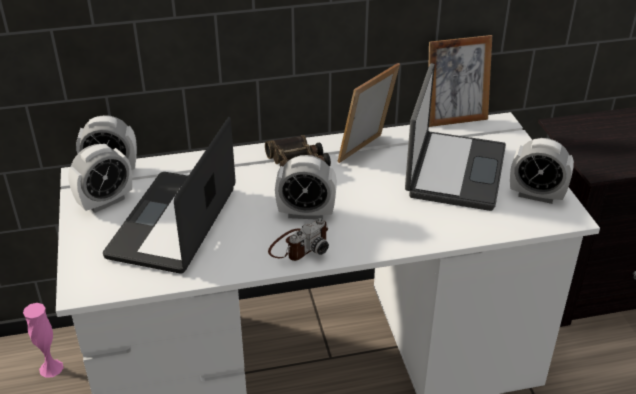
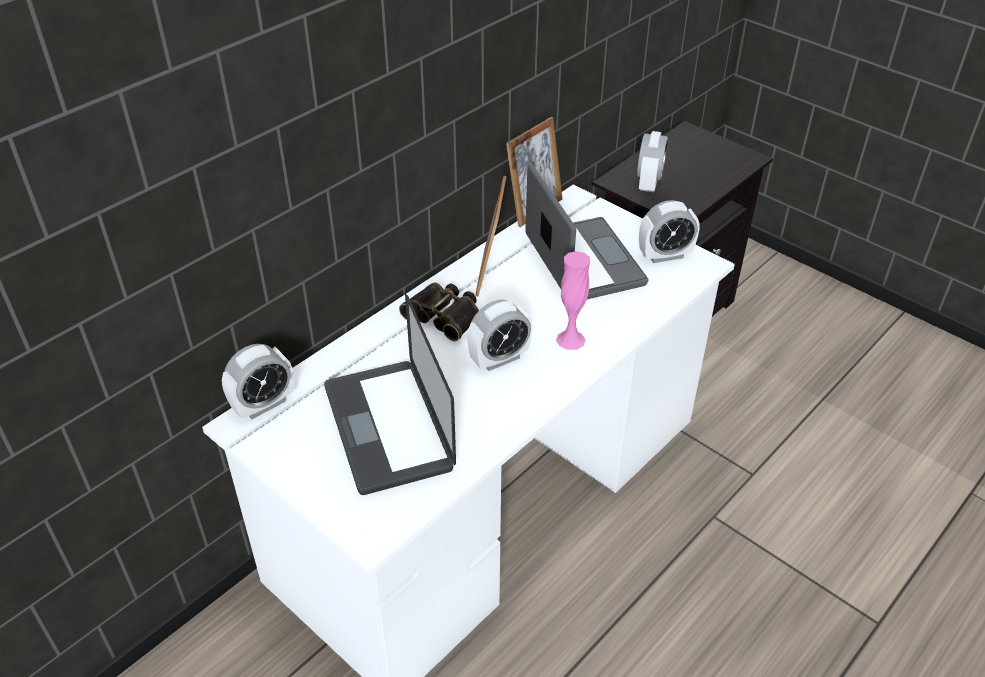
camera: 35 degrees left, 5 degrees up
pink vase [23,303,64,378] -> pink vase moved to [556,251,590,350]
alarm clock [68,144,132,213] -> alarm clock moved to [637,131,668,192]
camera [268,219,329,261] -> none

